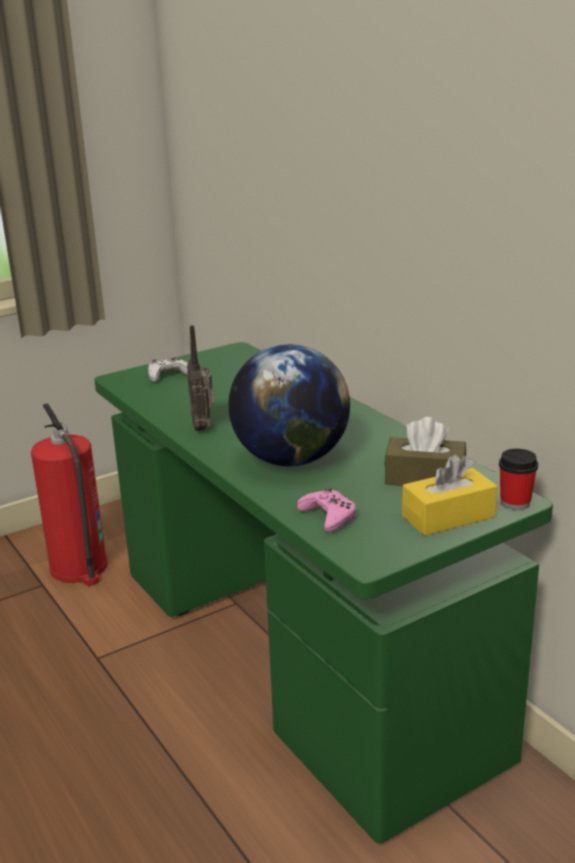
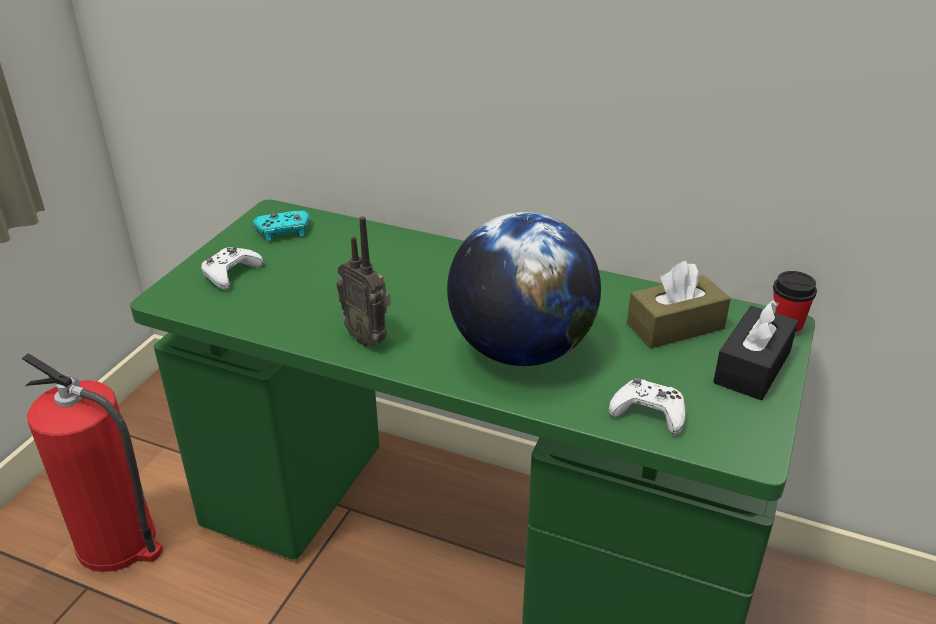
camera: 35 degrees left, 10 degrees up
pink game controller [296,487,356,533] -> white game controller [609,378,686,435]
yellow tissue box [402,454,497,536] -> black tissue box [713,300,798,400]
none -> turquoise game controller [253,210,310,241]

